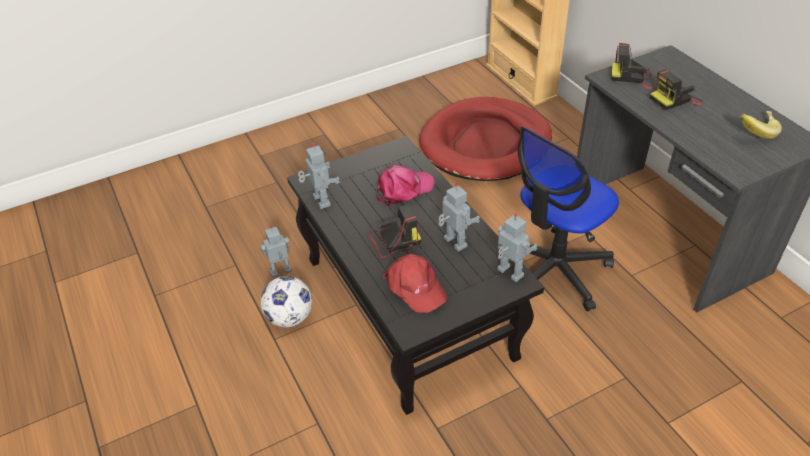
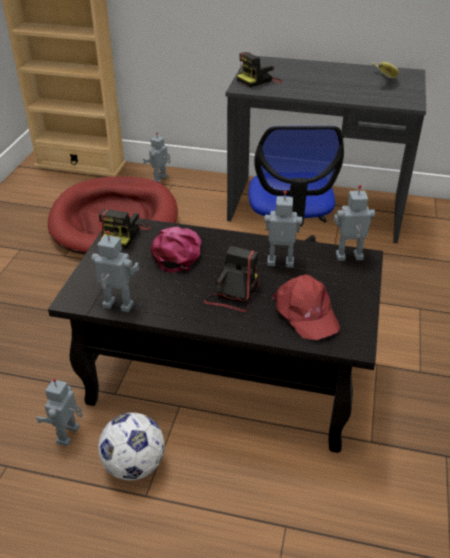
camera: 50 degrees left, 5 degrees down
red cap [383,253,447,313] -> red cap turned 60 degrees clockwise [272,275,340,340]
camera [650,69,703,110] -> camera moved to [99,209,151,249]
none -> toy robot [143,133,171,183]

